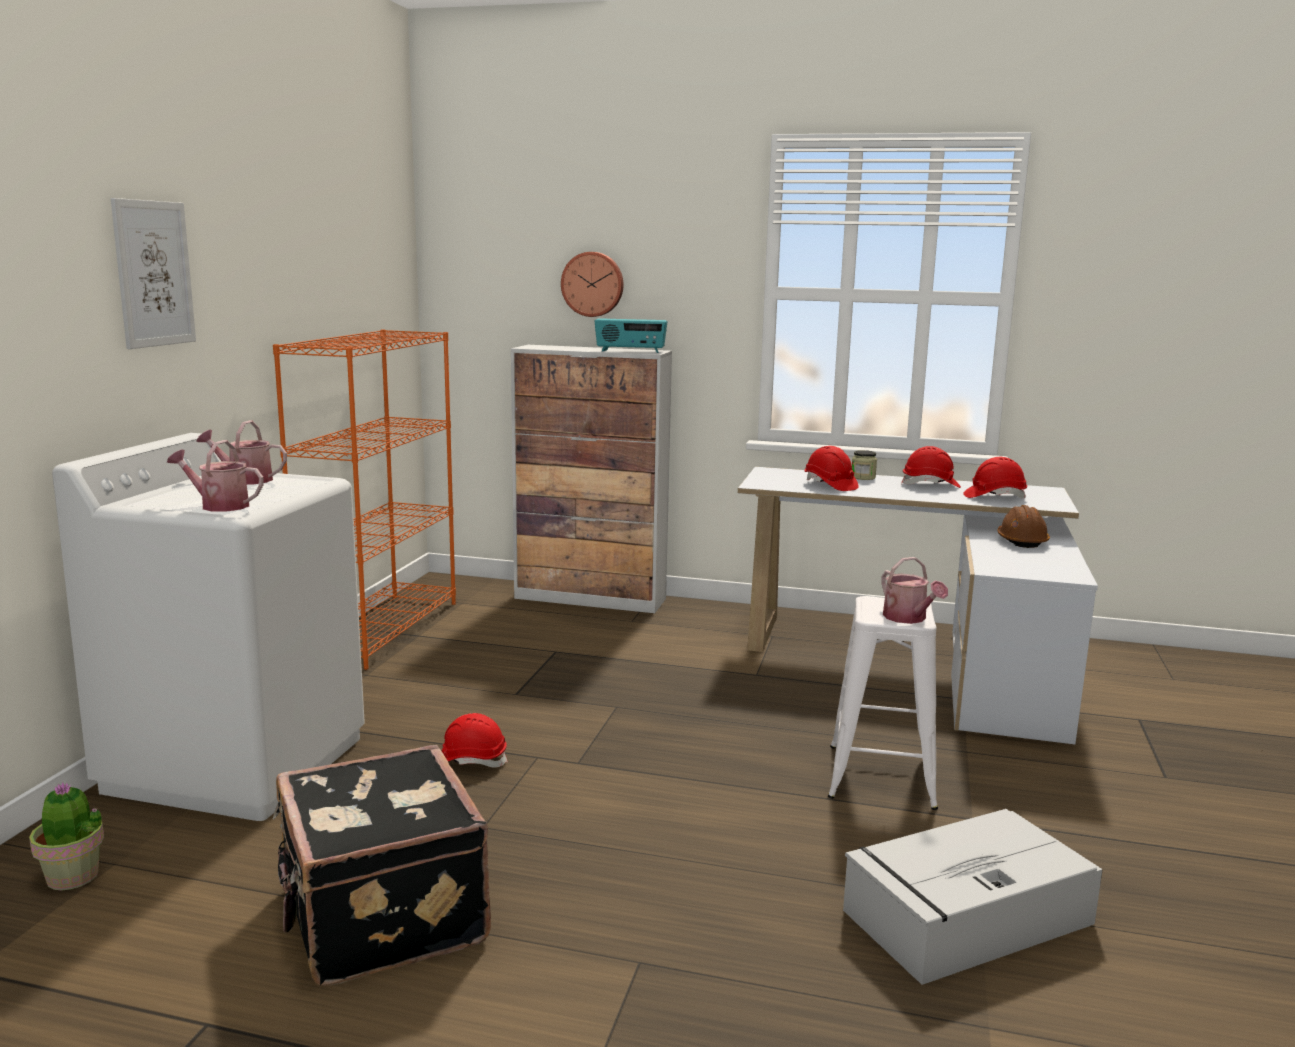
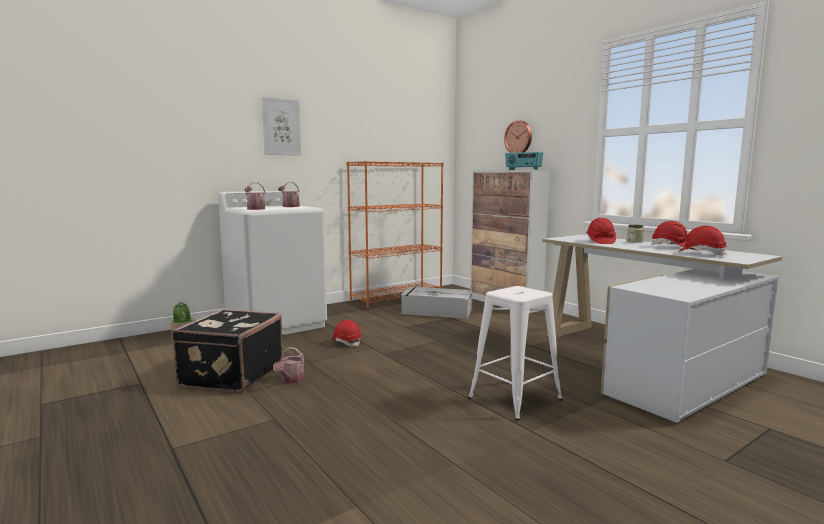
camera: 40 degrees right, 5 degrees down
grey storage box [843,809,1103,985] -> grey storage box moved to [401,287,473,319]
watering can [881,557,948,624] -> watering can moved to [273,347,305,384]
brown hard hat [997,505,1050,548] -> none

